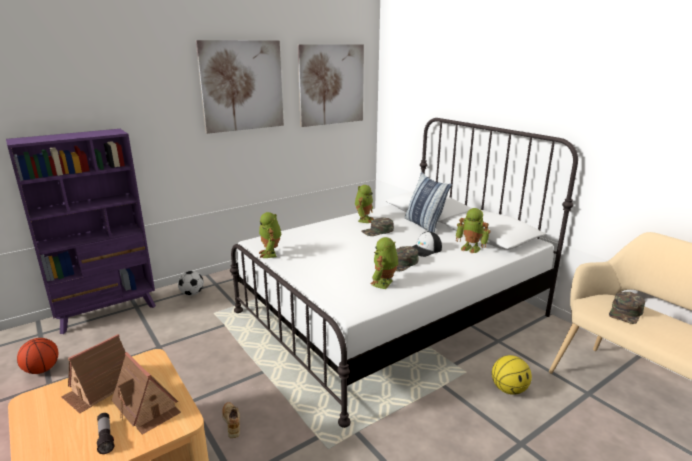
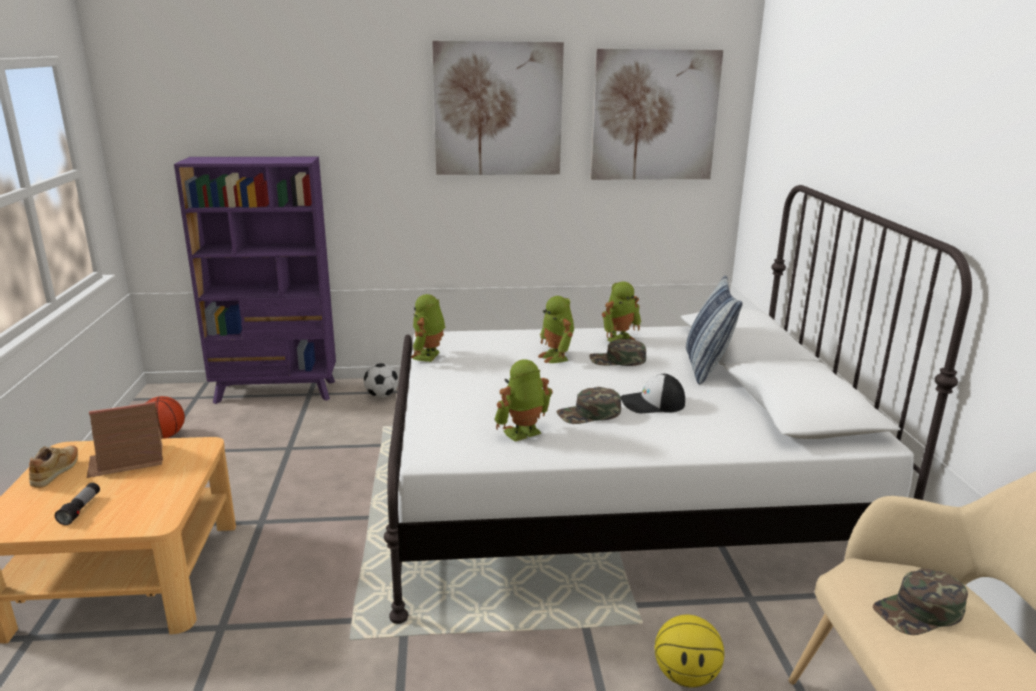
camera: 30 degrees right, 0 degrees up
toy house [111,352,181,434] -> none
beige shoe [222,402,240,438] -> beige shoe moved to [29,445,78,488]
toy robot [456,208,491,254] -> toy robot moved to [538,296,574,363]

